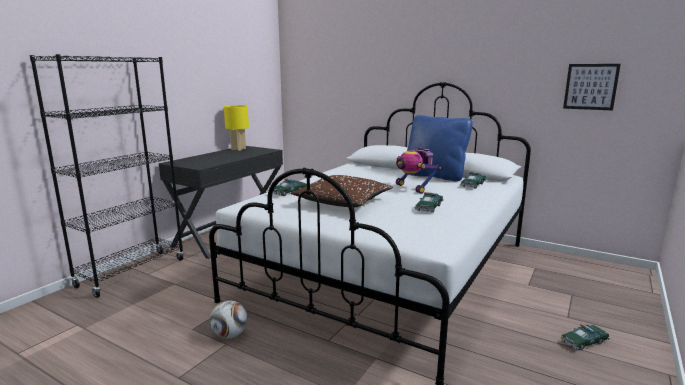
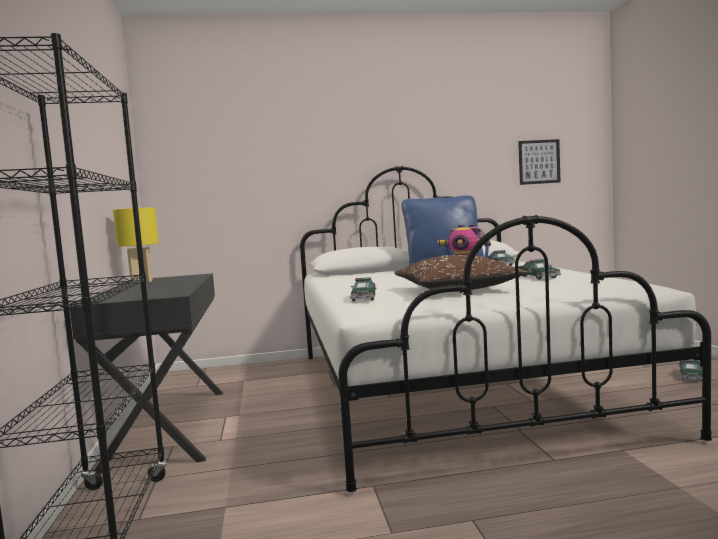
camera: 40 degrees left, 10 degrees down
football [210,301,247,339] -> none

